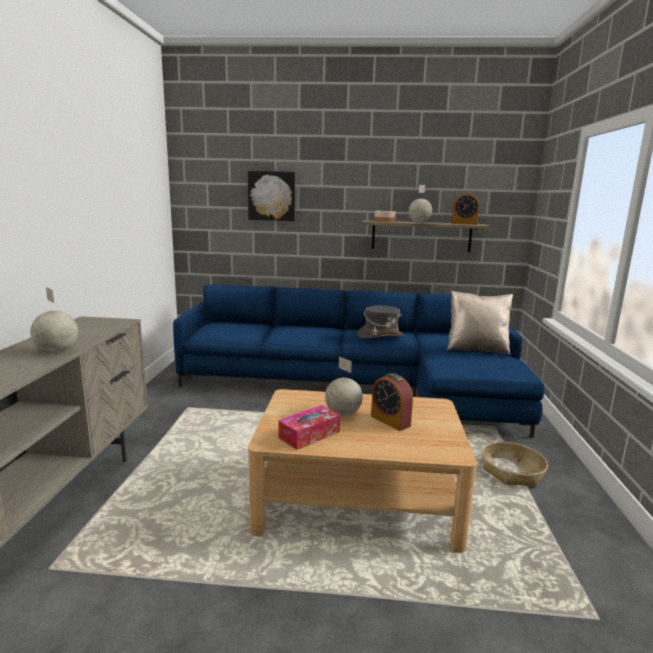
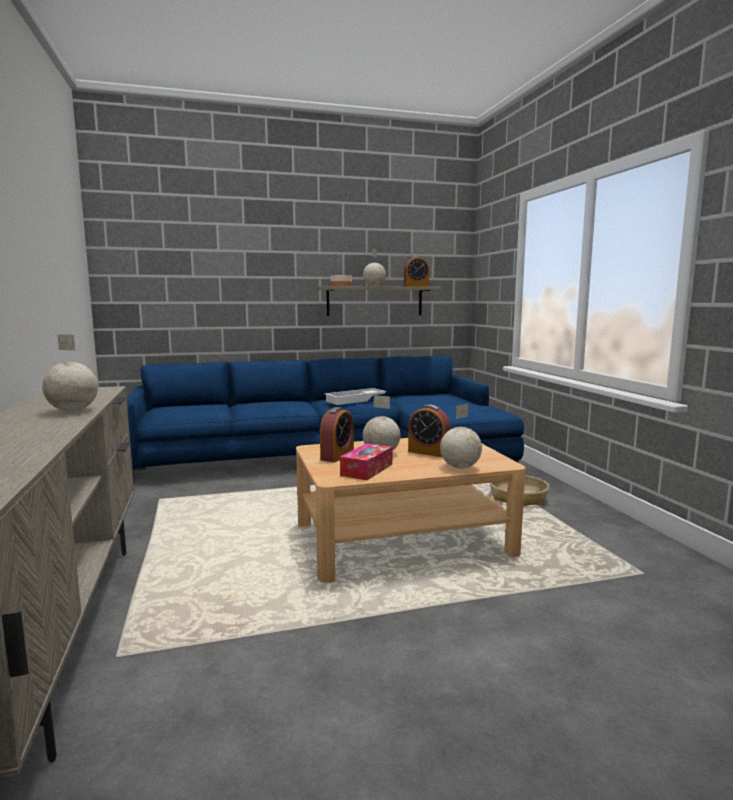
camera: 20 degrees left, 5 degrees down
picture [248,171,296,221] -> none
grey hat [357,306,405,338] -> white tray [324,388,387,405]
beige pillow [446,291,513,355] -> none
none -> alarm clock [320,407,354,462]
none -> globe [440,404,482,469]

